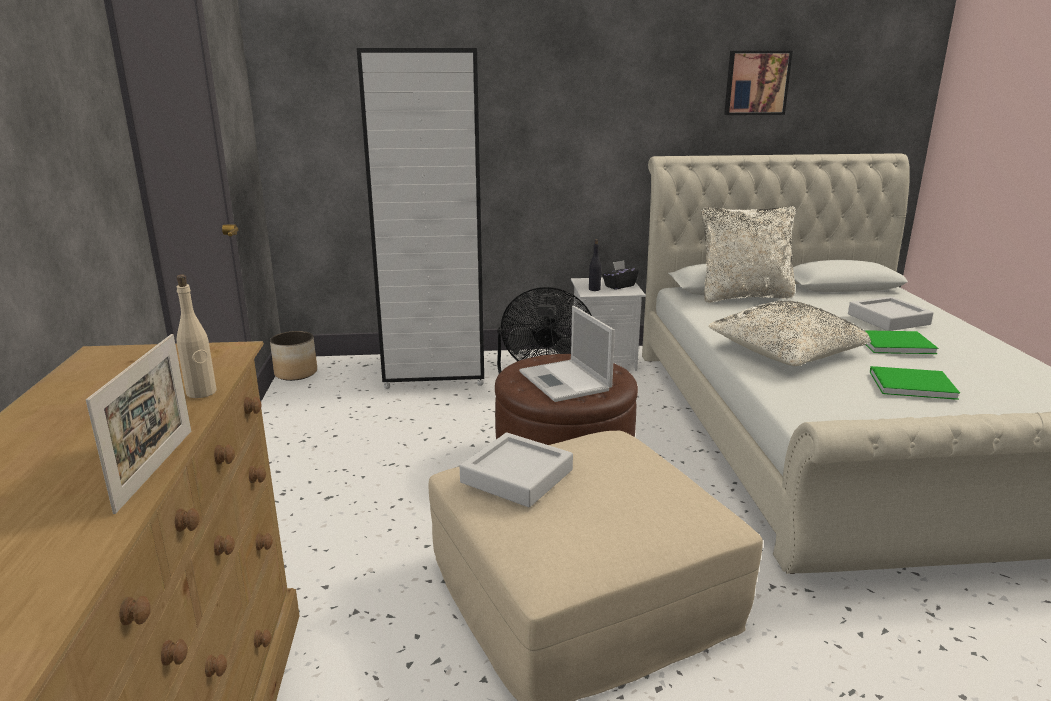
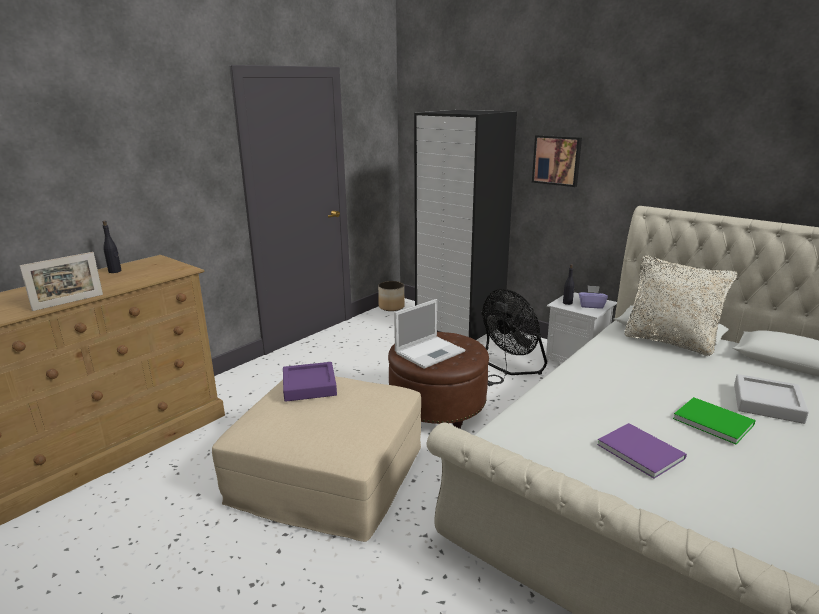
camera: 45 degrees right, 0 degrees up
beige bottle [176,274,217,398] -> none
grey tray [460,432,573,507] -> purple tray [283,362,337,402]
laptop [519,306,615,402] -> laptop turned 150 degrees counterclockwise [394,299,465,369]
black tissue box [602,260,639,290] -> purple tissue box [579,286,608,309]
beige pillow [709,300,871,366] -> none
picture [724,51,793,115] -> picture moved to [532,135,582,187]
green book [870,366,960,400] -> purple book [597,423,687,479]
none -> black bottle [102,221,121,273]

